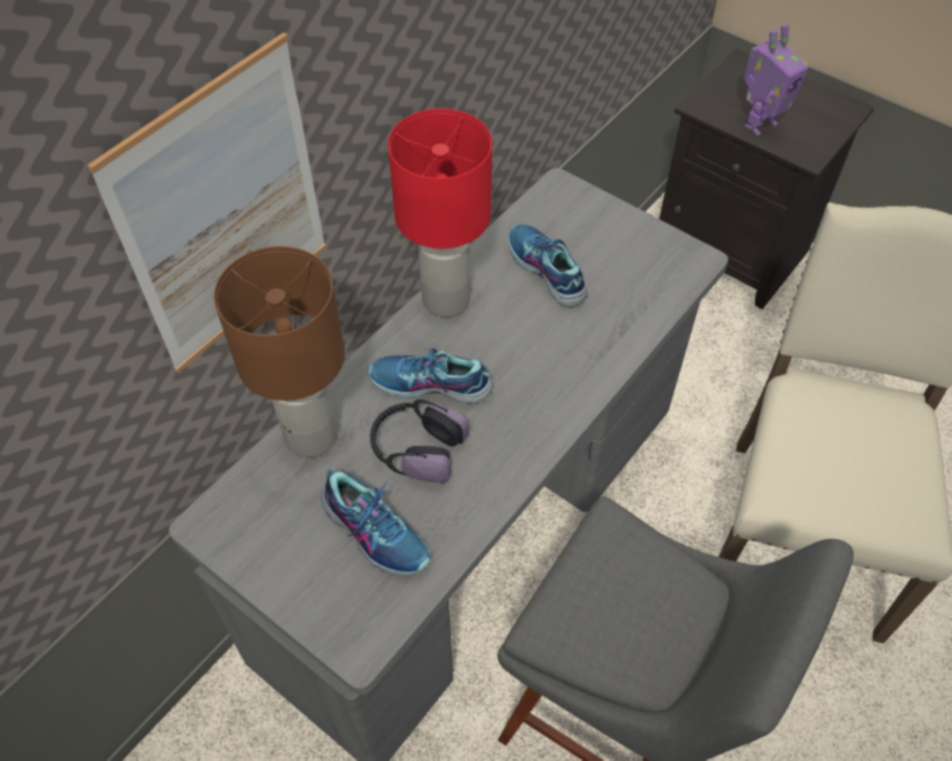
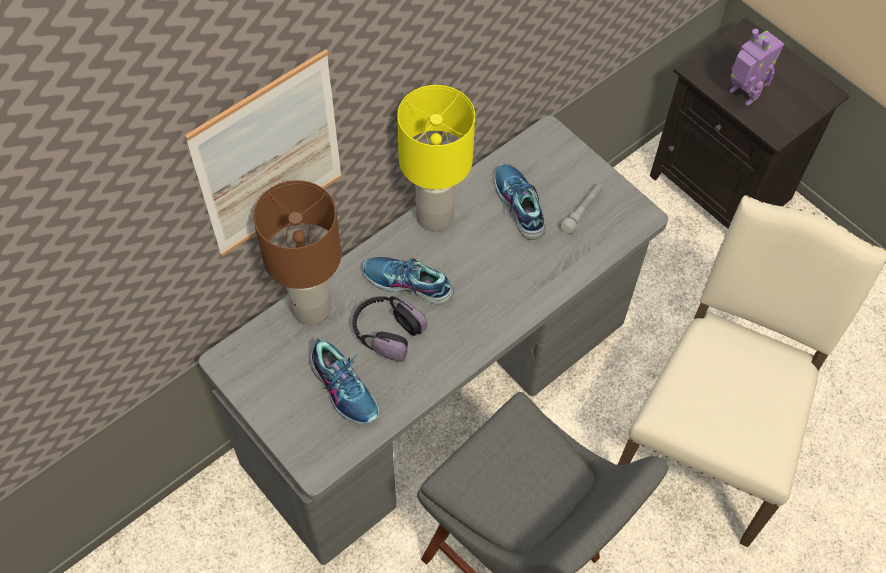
camera: 10 degrees right, 5 degrees up
red table lamp [388,108,492,317] -> yellow table lamp [397,85,475,232]
toy robot [744,24,809,136] -> toy robot turned 105 degrees counterclockwise [729,29,784,106]
none -> grey flashlight [559,183,603,235]

